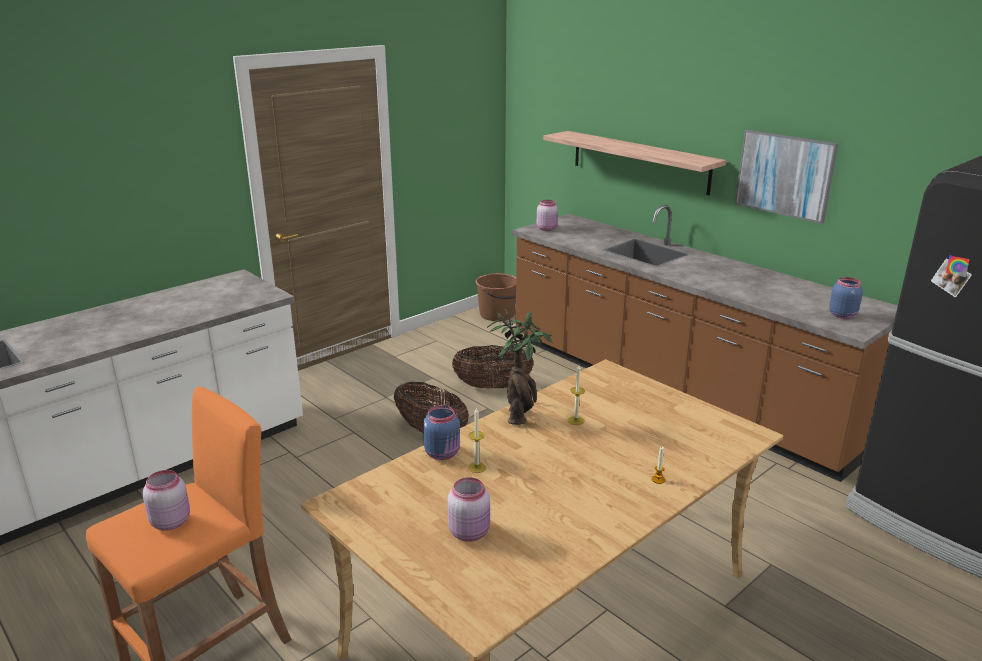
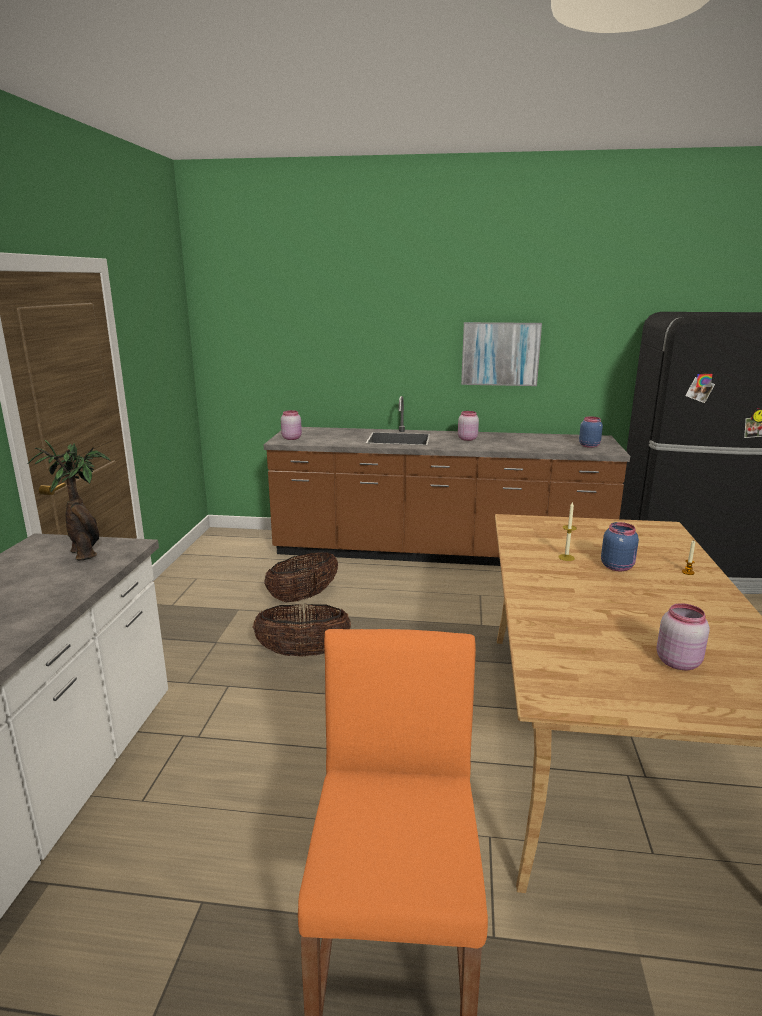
camera: 40 degrees left, 5 degrees down
pink jar [143,470,190,531] -> pink jar moved to [458,411,479,441]
blue jar [423,405,460,460] -> blue jar moved to [601,522,639,571]
candle [468,407,486,473] -> none
brown bucket [476,273,516,321] -> none
potted plant [487,309,553,425] -> potted plant moved to [28,440,111,561]
shelf [543,131,727,195] -> none

